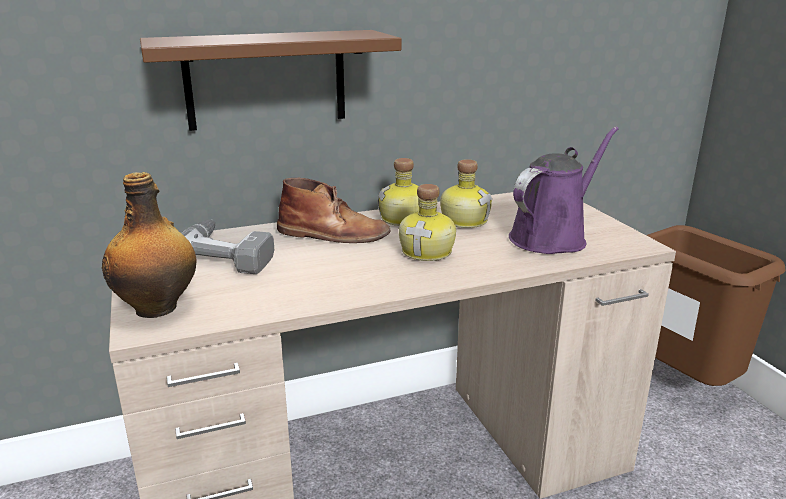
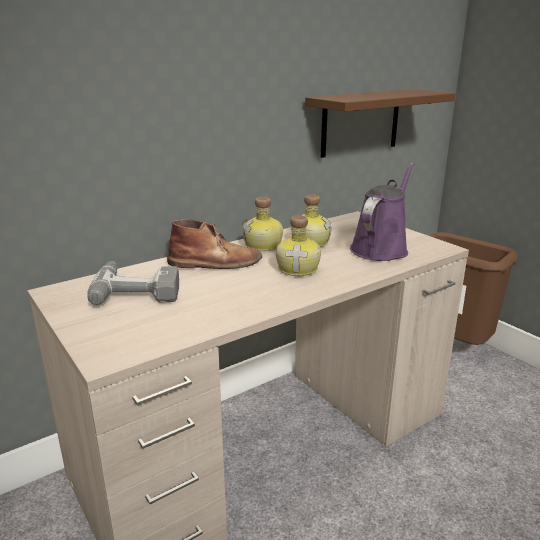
camera: 15 degrees left, 0 degrees up
bottle [102,172,197,318] -> none
brown shelf [140,30,402,131] -> brown shelf moved to [305,89,455,158]

